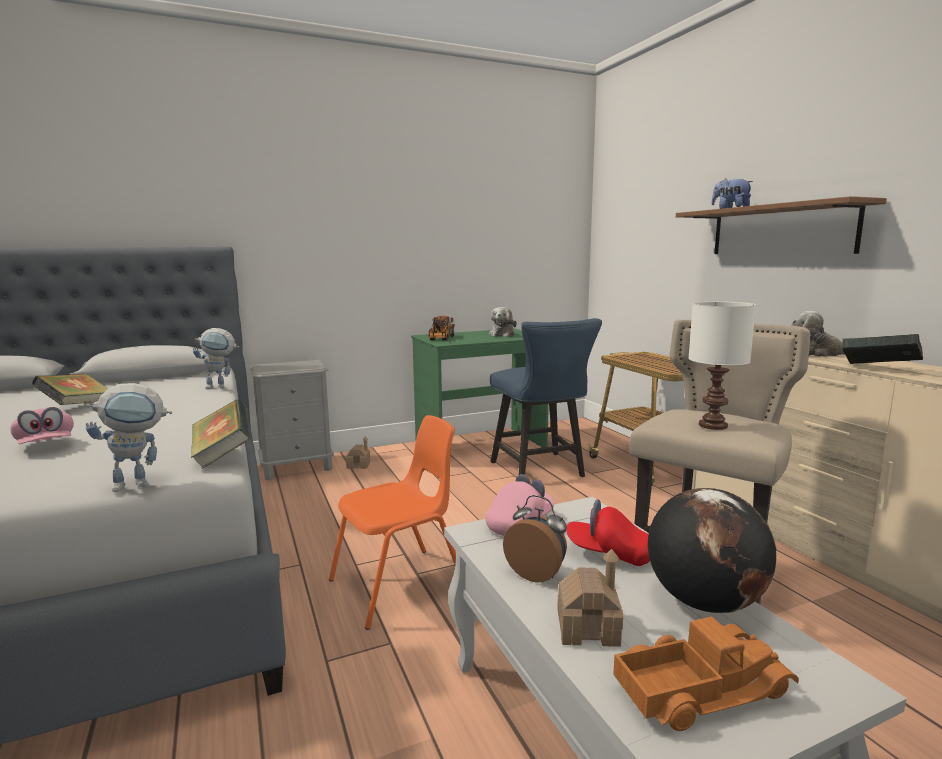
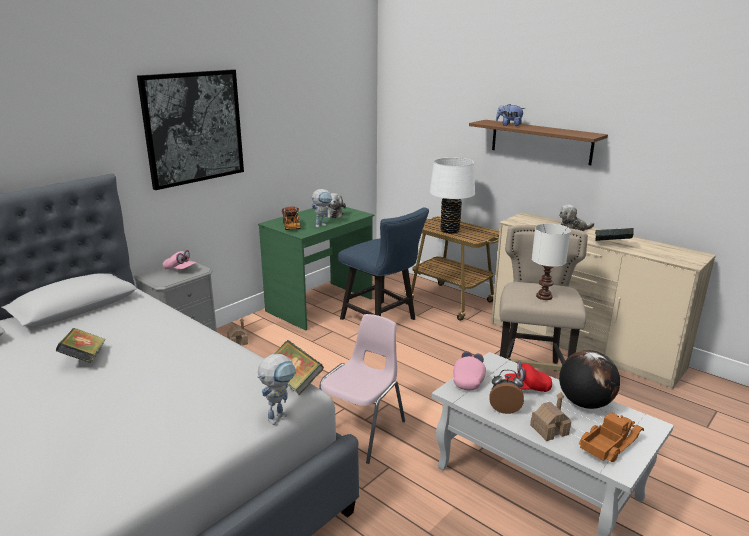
camera: 25 degrees left, 10 degrees up
pink cap [10,407,74,445] -> pink cap moved to [163,250,196,269]
toy robot [193,328,239,389] -> toy robot moved to [310,189,333,228]
orange chair [329,415,456,630] -> pink chair [319,314,405,464]
none -> picture [137,69,244,190]
none -> white table lamp [430,157,475,234]

